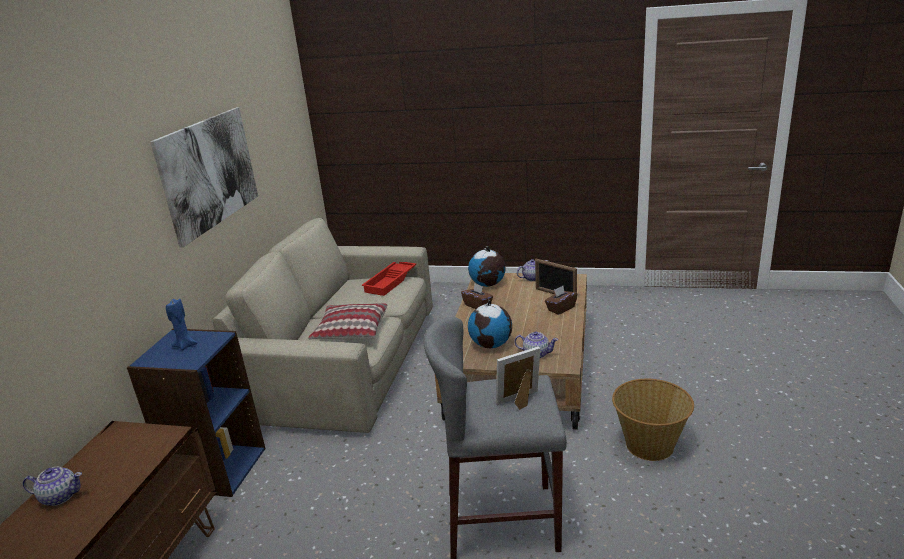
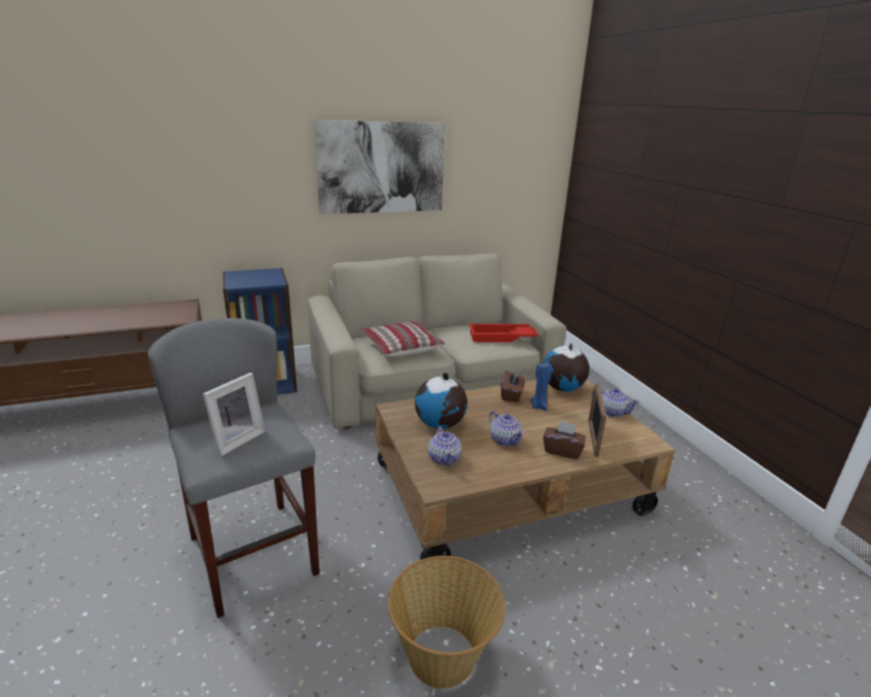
camera: 55 degrees right, 0 degrees up
teapot [23,467,82,506] -> teapot moved to [489,411,525,446]
blue candle [166,299,197,350] -> blue candle moved to [530,362,552,411]
picture frame [496,346,540,410] -> picture frame turned 90 degrees clockwise [203,373,265,456]

